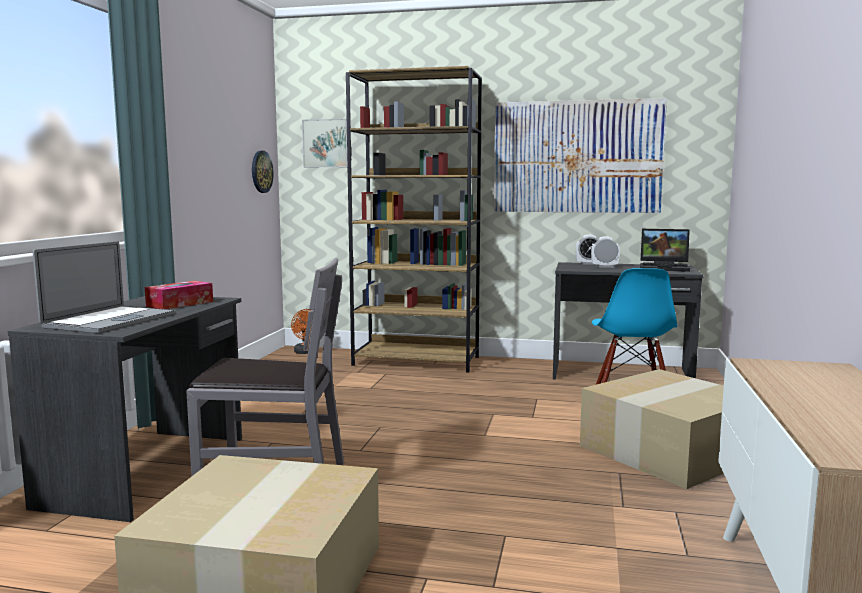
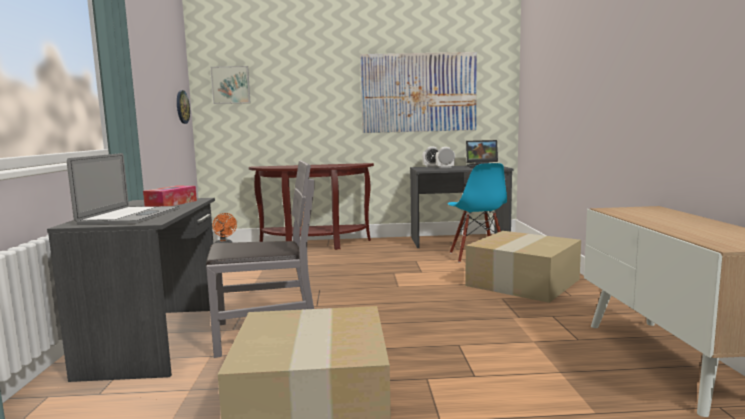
camera: 15 degrees left, 0 degrees up
brown bookcase [346,66,482,373] -> brown console table [249,163,374,250]

